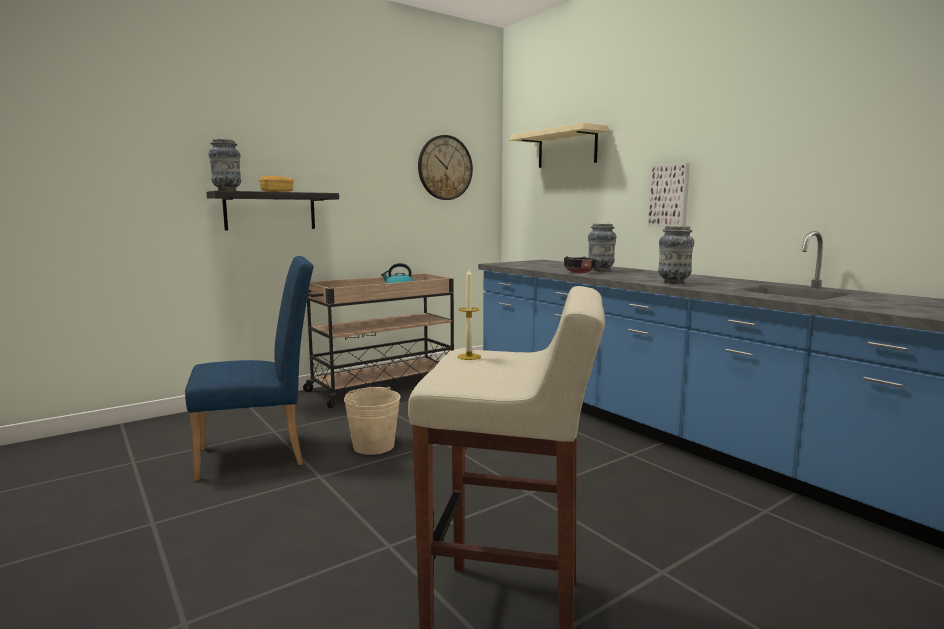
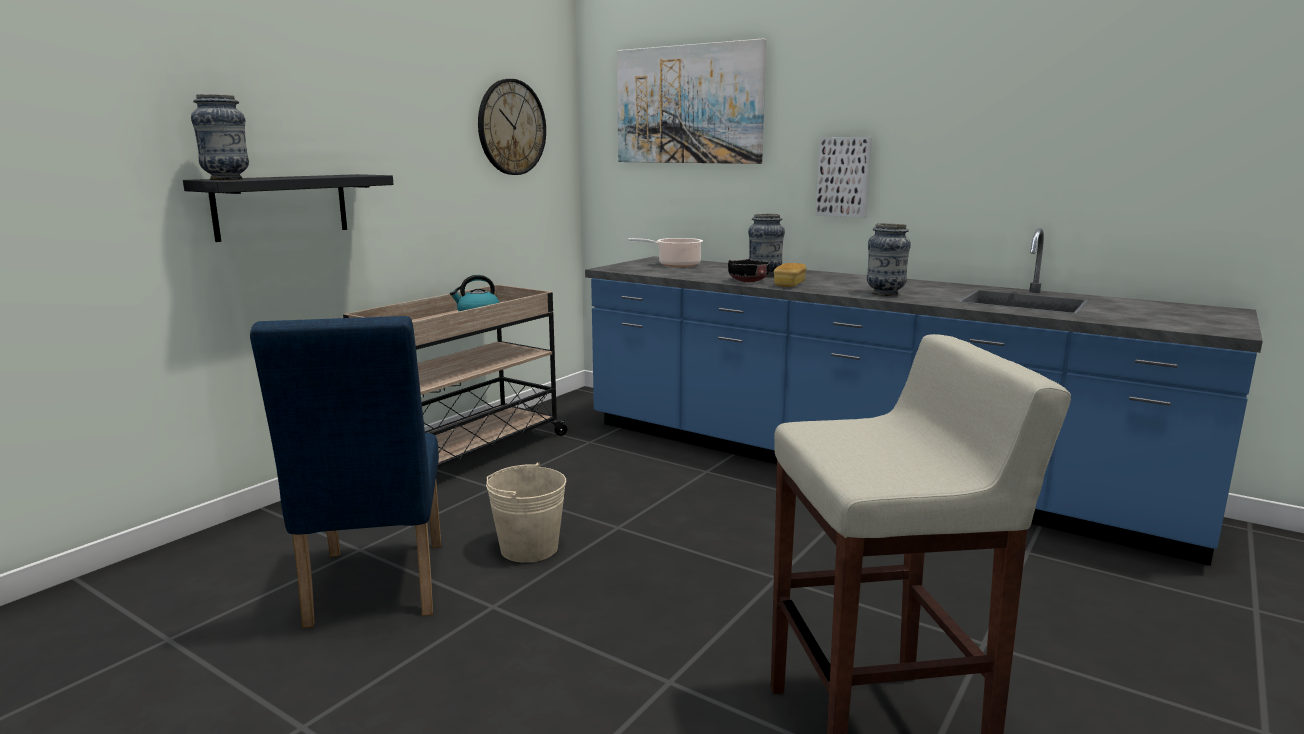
camera: 20 degrees left, 5 degrees up
blue chair [185,256,314,481] -> blue chair turned 120 degrees clockwise [250,316,441,628]
bread [259,176,294,192] -> bread moved to [774,263,806,287]
candle [457,269,481,360] -> none
beige shelf [509,122,608,168] -> picture [617,39,766,164]
none -> cooking pot [628,238,703,267]

